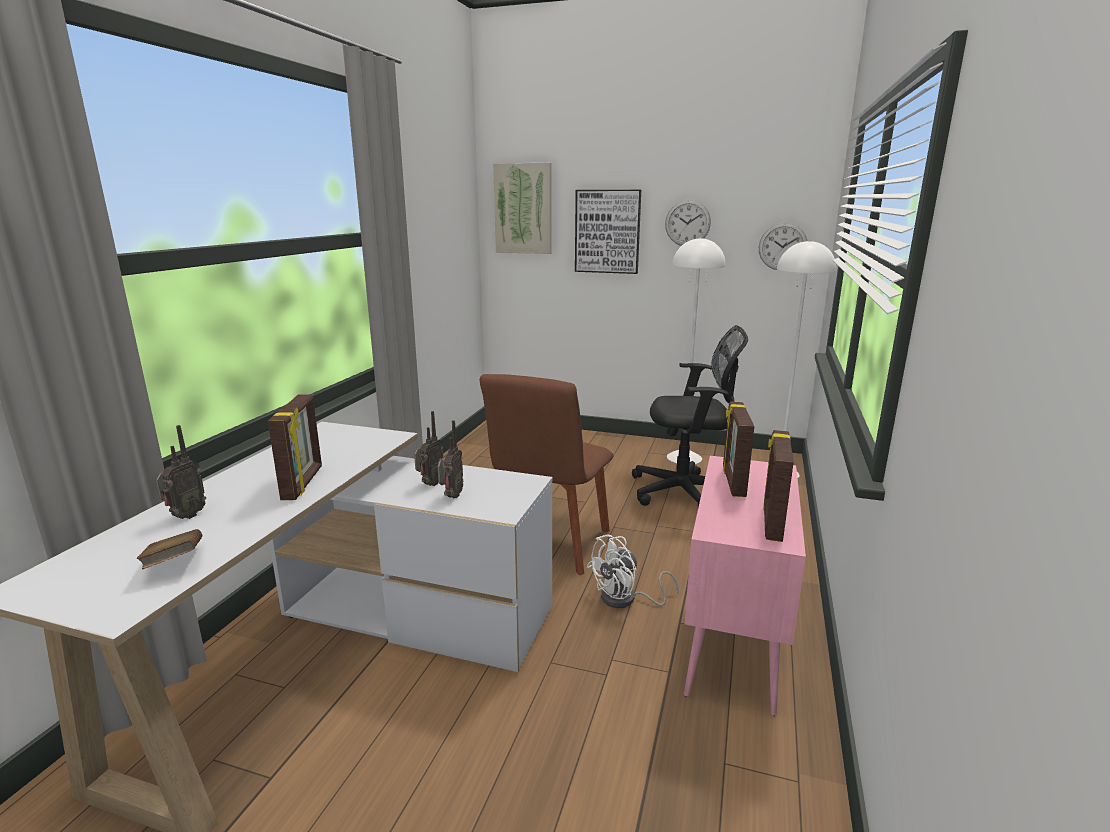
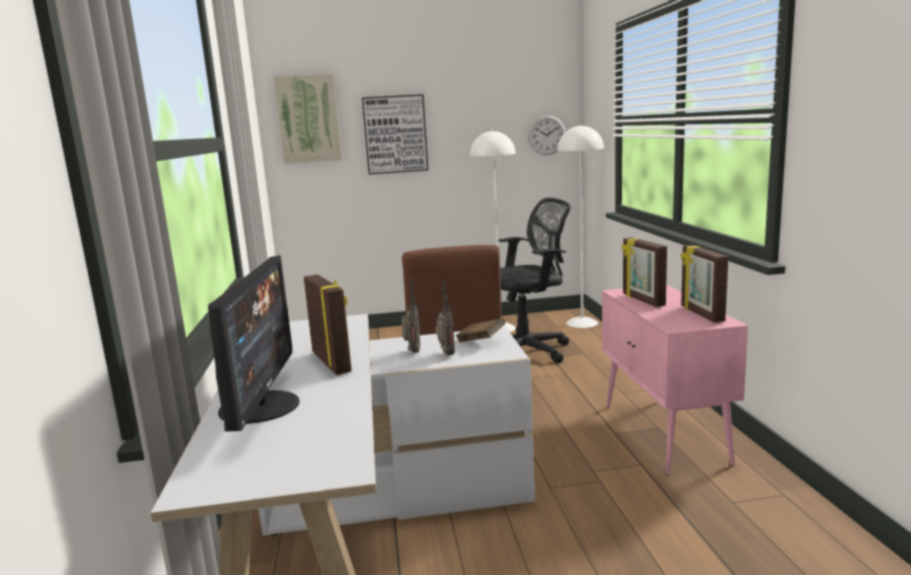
camera: 25 degrees left, 5 degrees down
brown book [137,529,202,569] -> brown book moved to [456,318,505,342]
radio [156,425,206,519] -> monitor [208,255,300,432]
white fan [586,534,679,608] -> none
wall clock [665,200,711,246] -> none

